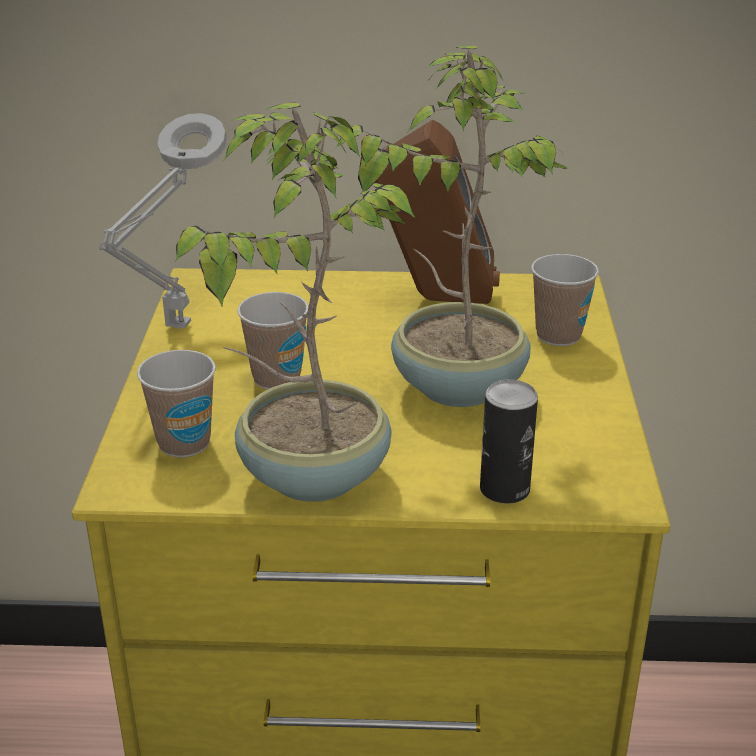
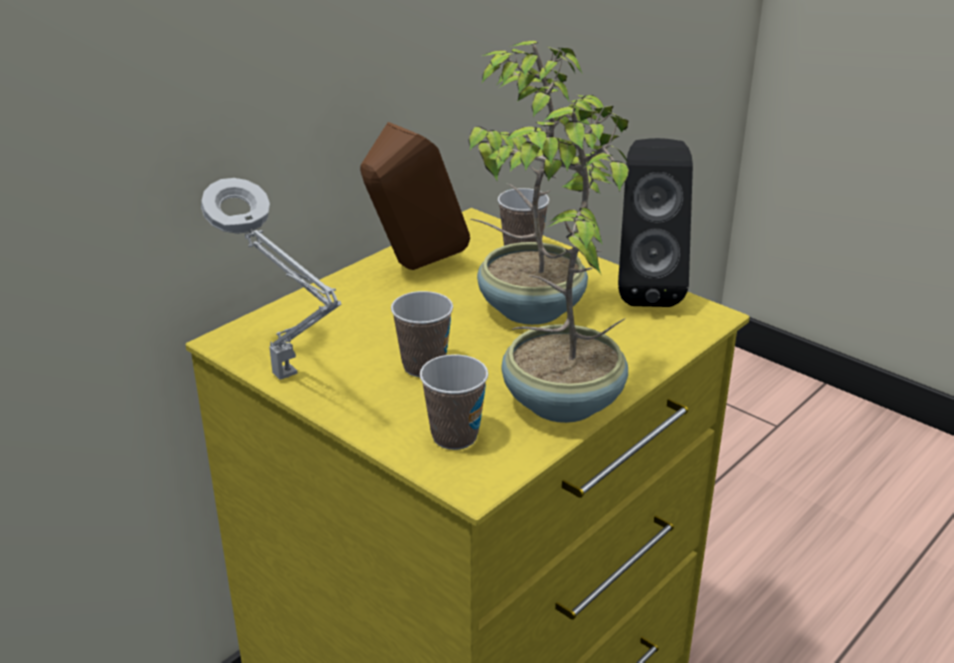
camera: 50 degrees left, 0 degrees up
can [480,379,538,504] -> none
none -> black speaker [618,138,693,307]

